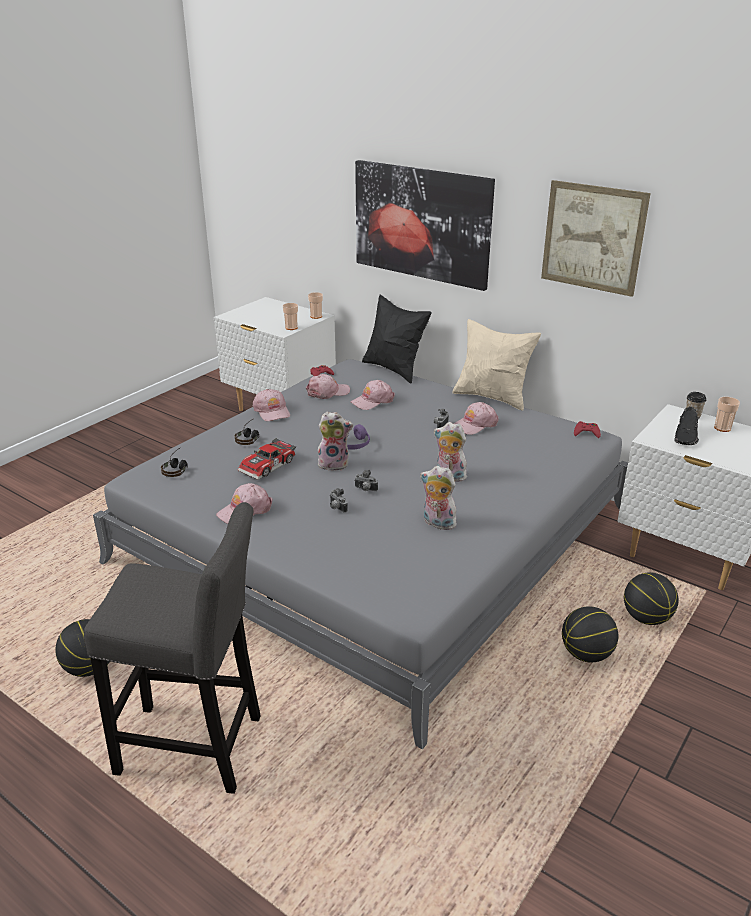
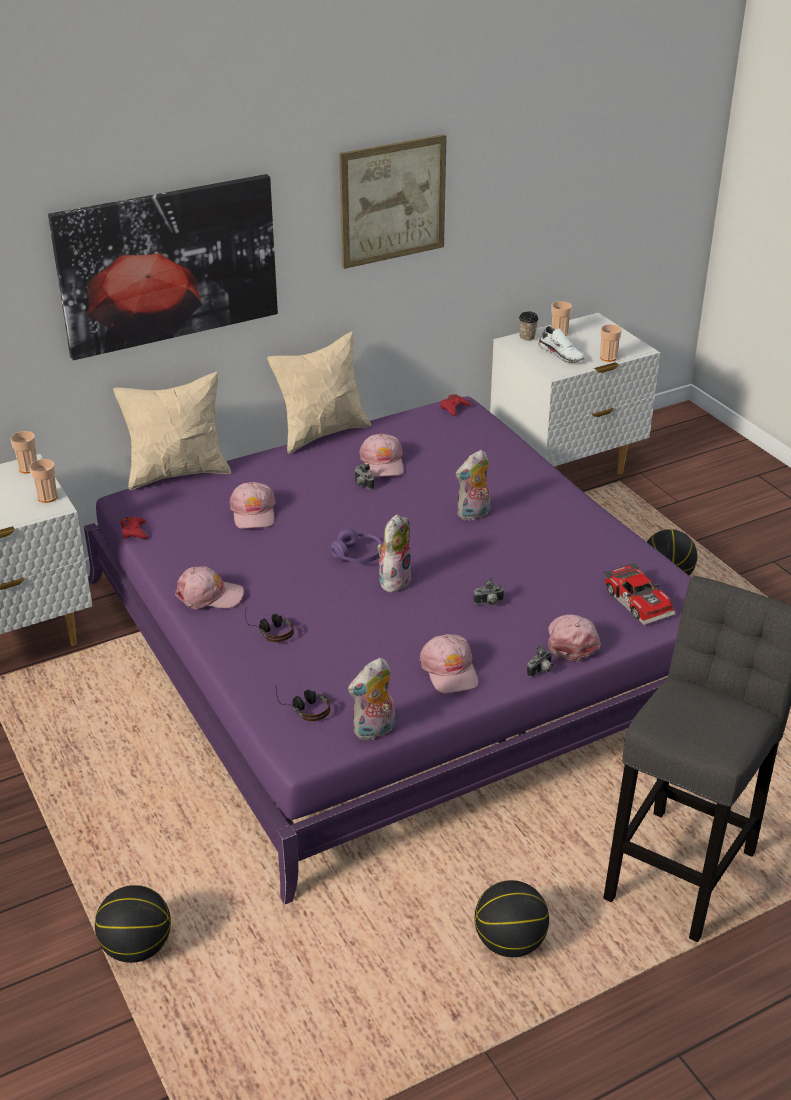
camera: 65 degrees left, 5 degrees up
grey bed [93,359,628,749] -> purple bed [84,396,691,905]
toy car [238,438,296,480] -> toy car moved to [604,562,675,625]
pink cap [305,374,350,399] -> pink cap moved to [548,614,602,662]
camera [354,470,378,491] -> camera moved to [527,645,553,677]
black pillow [362,295,432,383] -> beige pillow [113,372,231,490]
plush toy [420,466,457,530] -> plush toy moved to [348,658,395,740]
basketball [624,573,679,625] -> basketball moved to [95,885,171,963]
black shoe [675,407,699,445] -> white shoe [538,326,584,363]
none -> cup [600,324,622,362]

